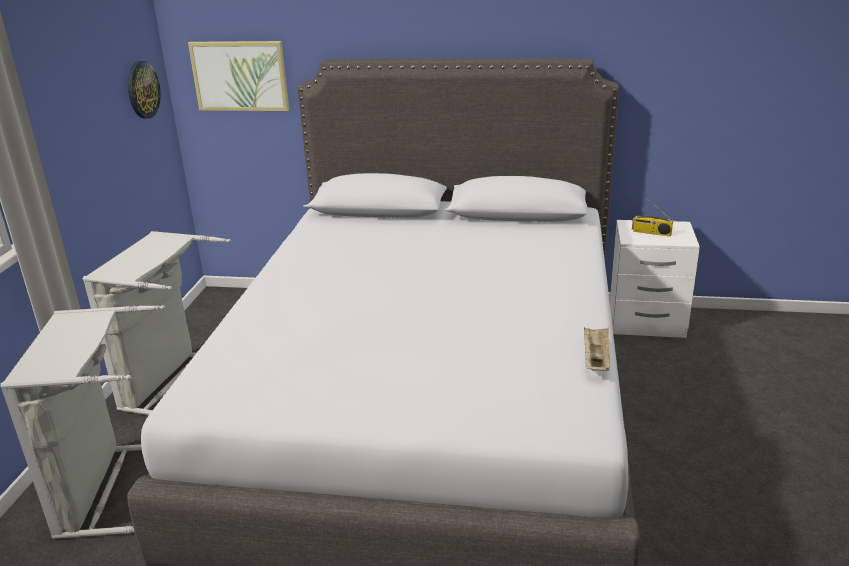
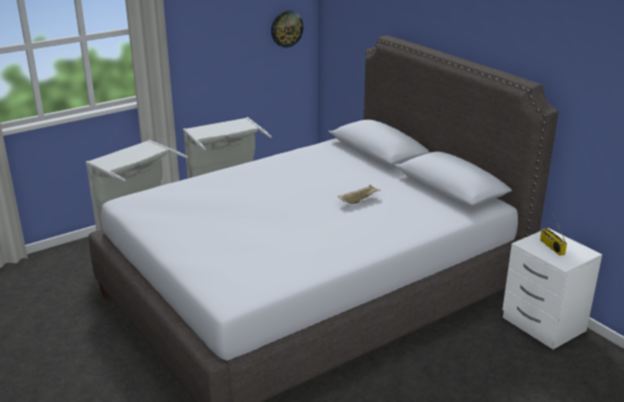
camera: 45 degrees right, 0 degrees up
picture [188,41,289,111] -> none
beige tray [584,327,609,371] -> beige tray moved to [338,184,381,204]

